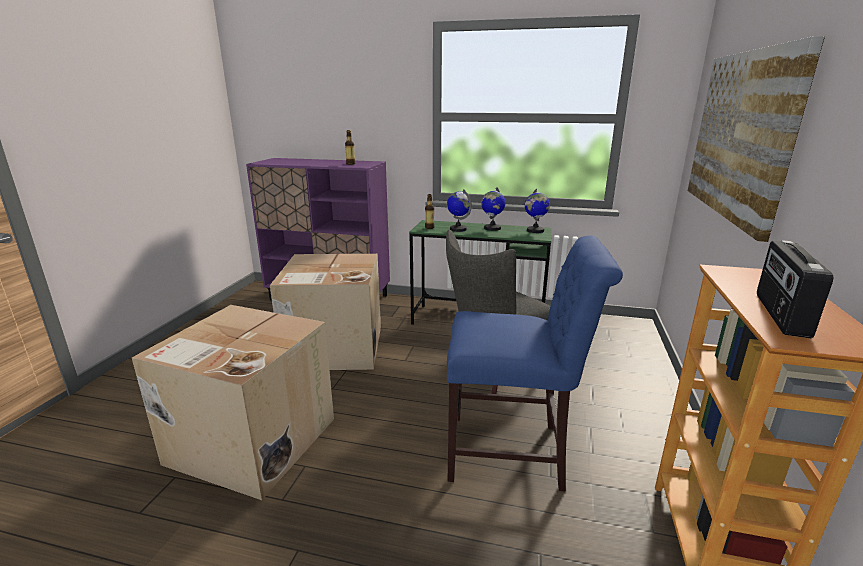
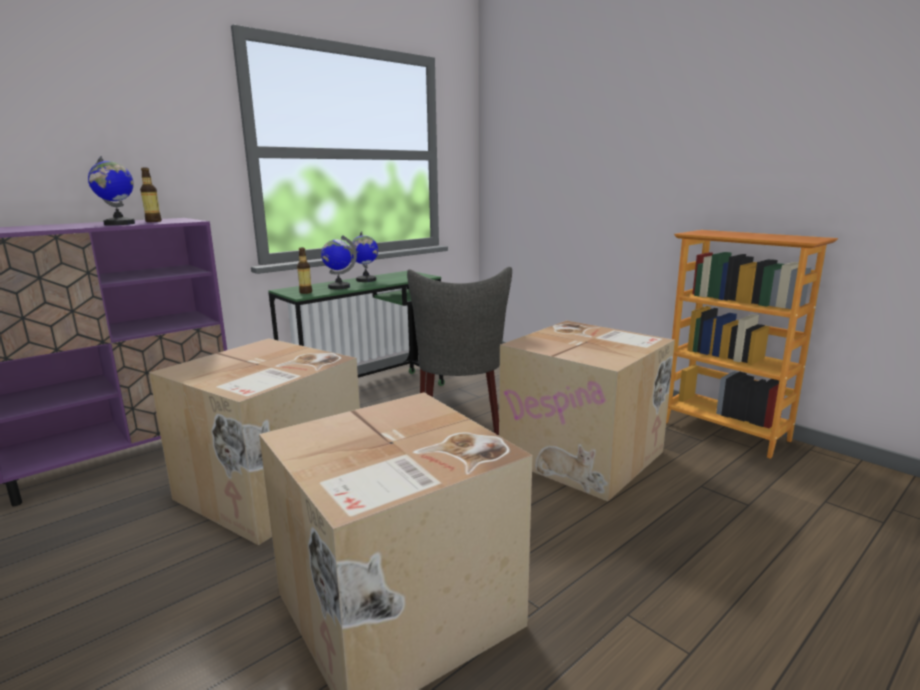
camera: 55 degrees left, 5 degrees down
blue chair [447,235,623,492] -> cardboard box [499,320,675,501]
globe [525,188,550,233] -> globe moved to [88,156,135,225]
picture [688,36,825,242] -> none
radio [757,240,833,338] -> none

